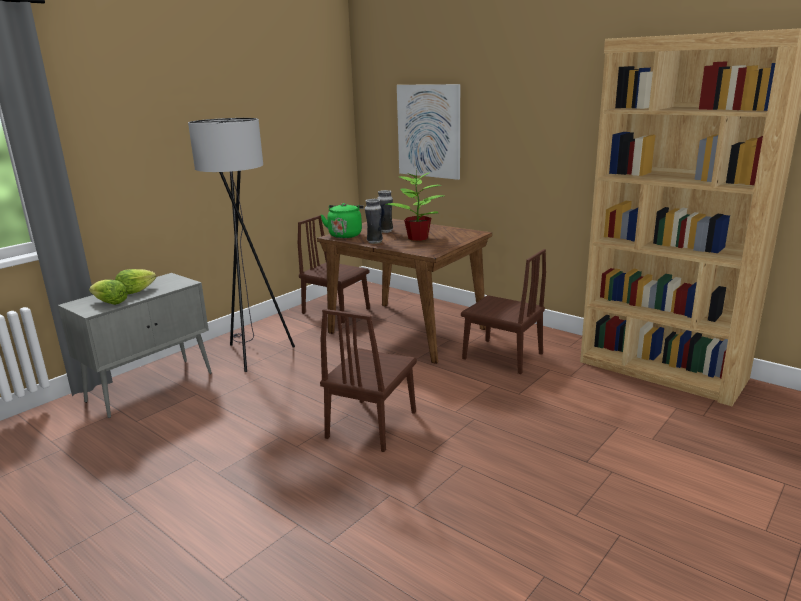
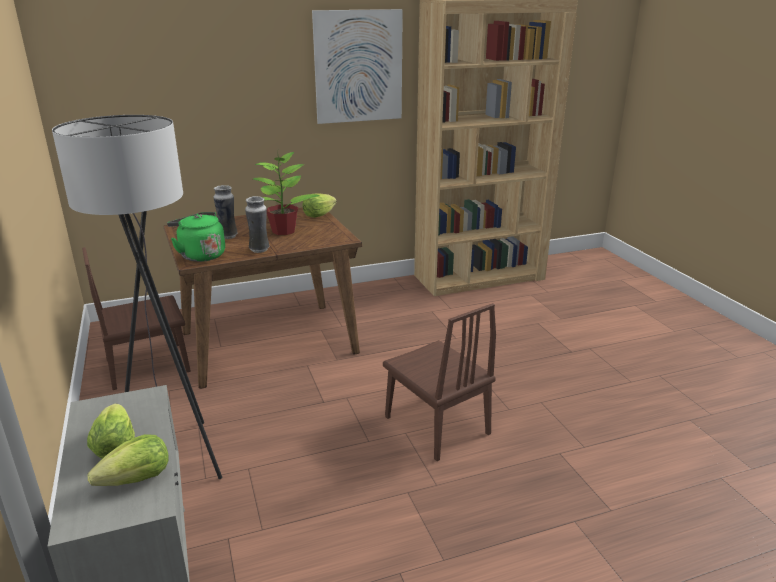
camera: 60 degrees left, 5 degrees up
picture [397,84,460,180] -> picture moved to [312,9,403,124]
brown chair [461,249,546,374] -> none
none -> lettuce [302,193,337,218]

